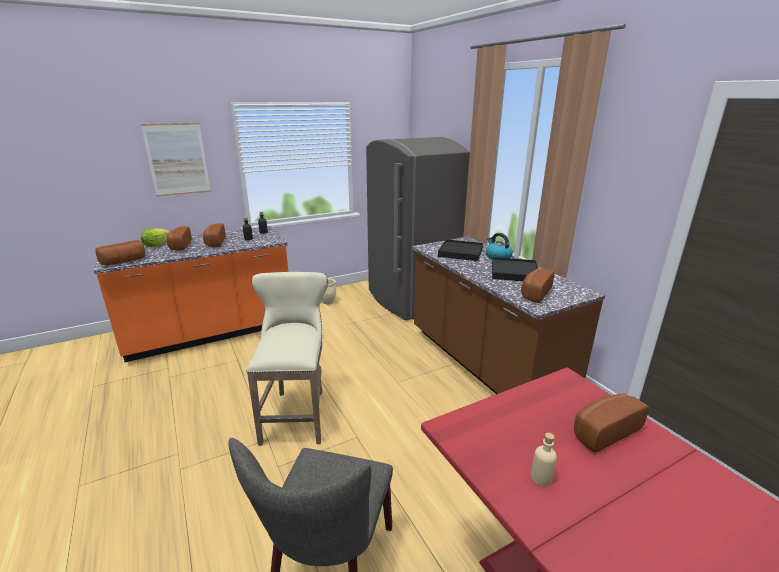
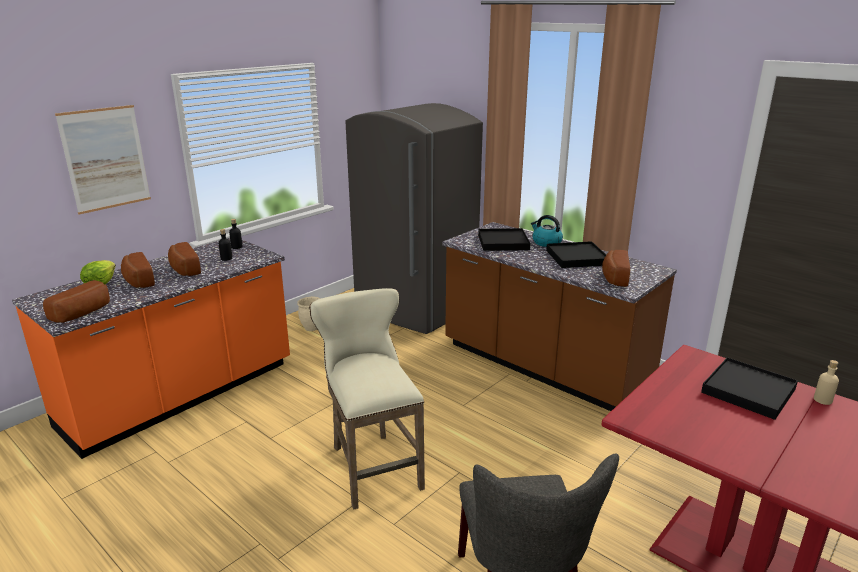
camera: 20 degrees left, 0 degrees up
beige bottle [531,433,557,486] -> beige bottle moved to [814,360,839,405]
bread [574,393,649,453] -> black tray [701,357,798,420]

